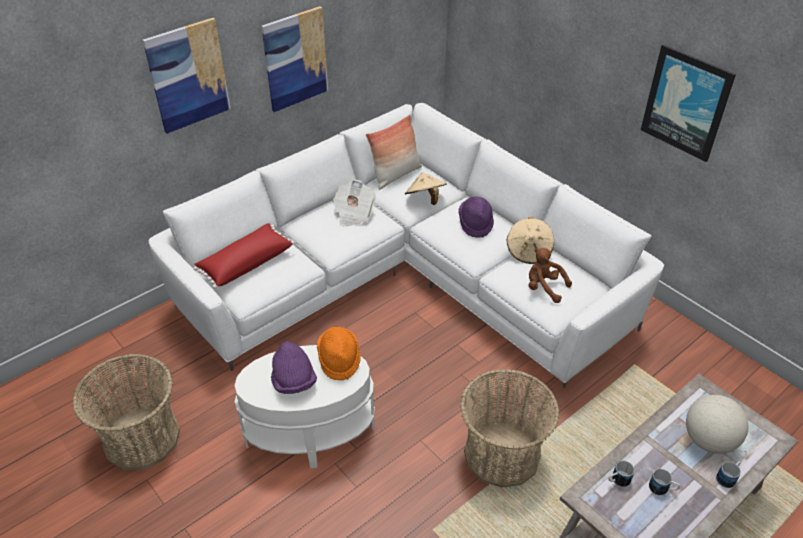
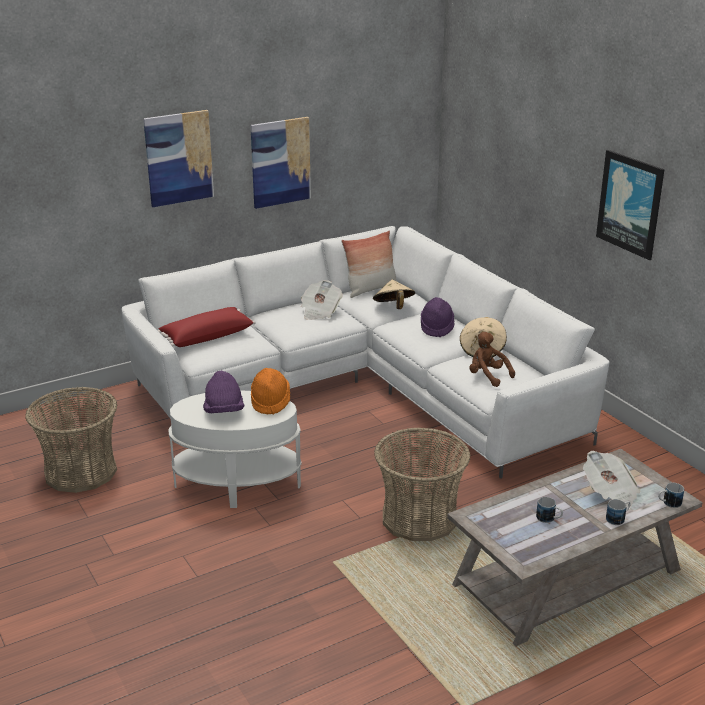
camera: 10 degrees right, 15 degrees down
mug [609,461,634,487] -> mug moved to [658,483,684,508]
globe [686,395,748,454] -> newspaper [583,451,641,510]

